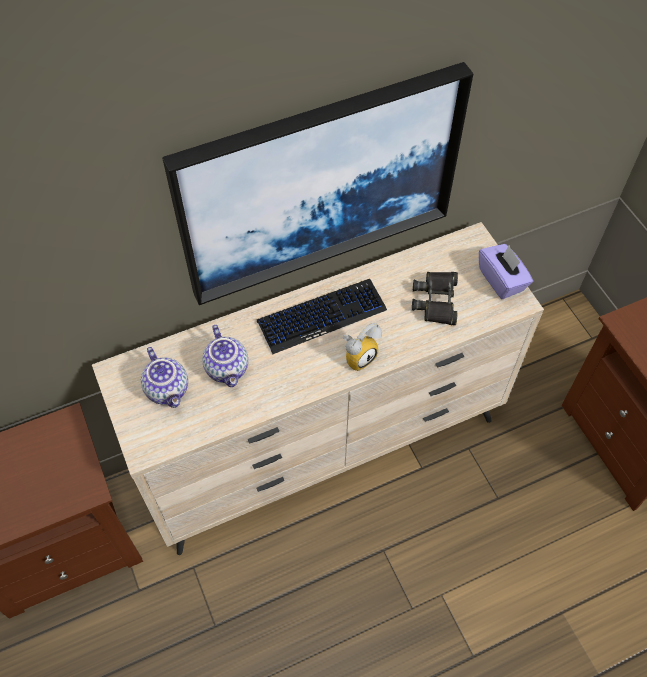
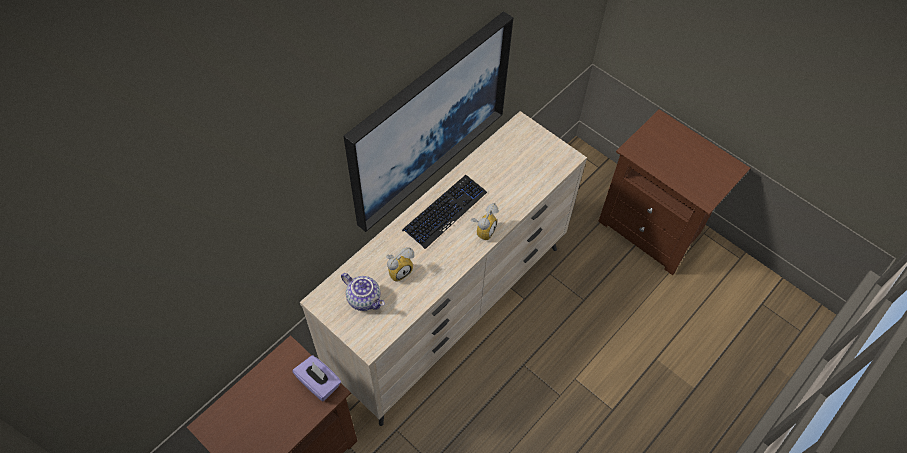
camera: 25 degrees left, 0 degrees up
teapot [202,325,248,387] -> alarm clock [386,247,414,282]
black binoculars [412,272,458,325] -> none
purple tissue box [479,244,533,299] -> purple tissue box moved to [292,355,341,402]

